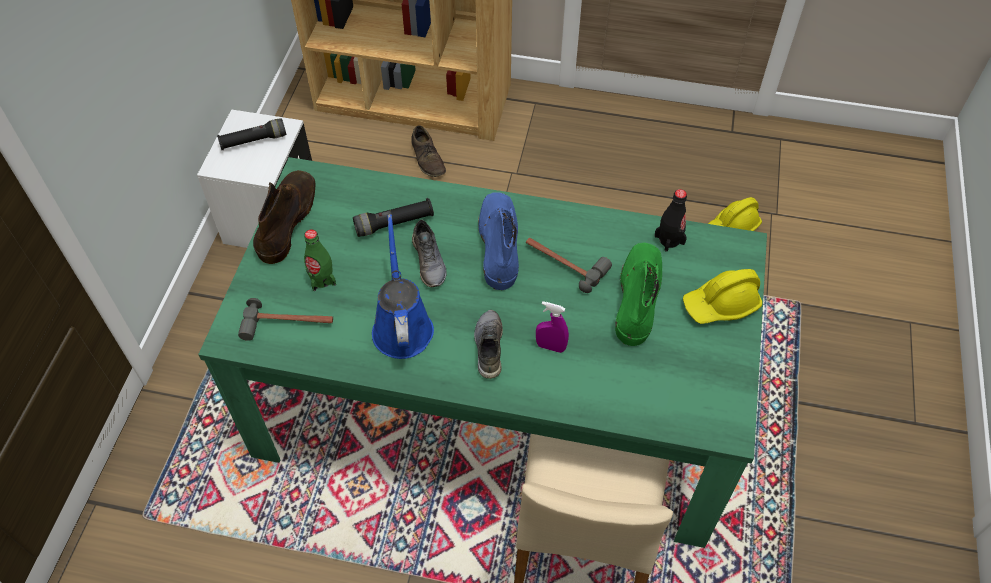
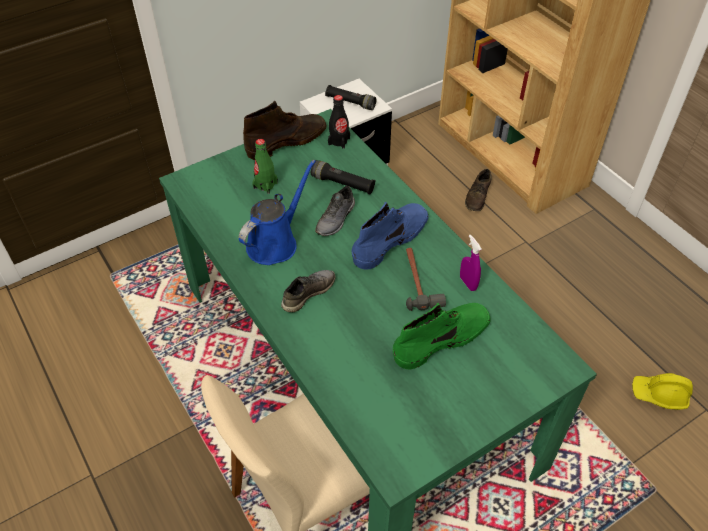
camera: 45 degrees right, 5 degrees down
hammer [238,298,333,341] -> none
purple spray bottle [536,301,569,353] -> purple spray bottle moved to [460,235,482,291]
black bottle [654,189,687,252] -> black bottle moved to [328,95,350,149]
yellow hard hat [683,269,762,324] -> none

